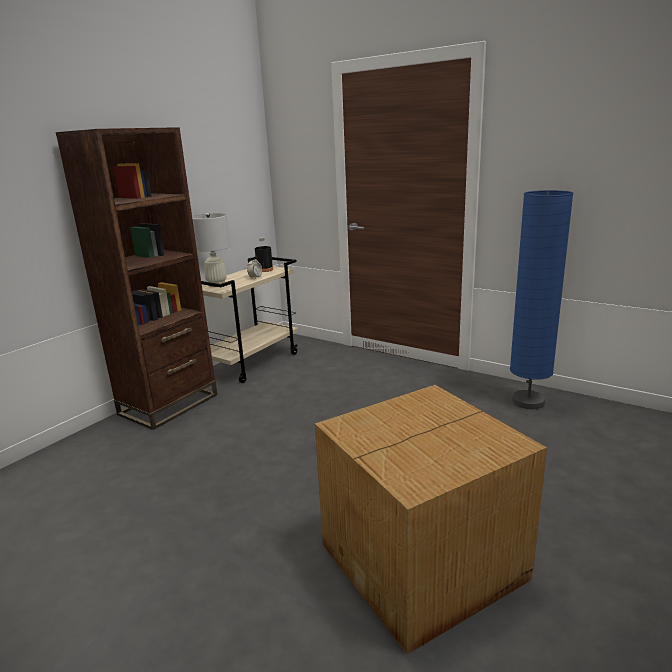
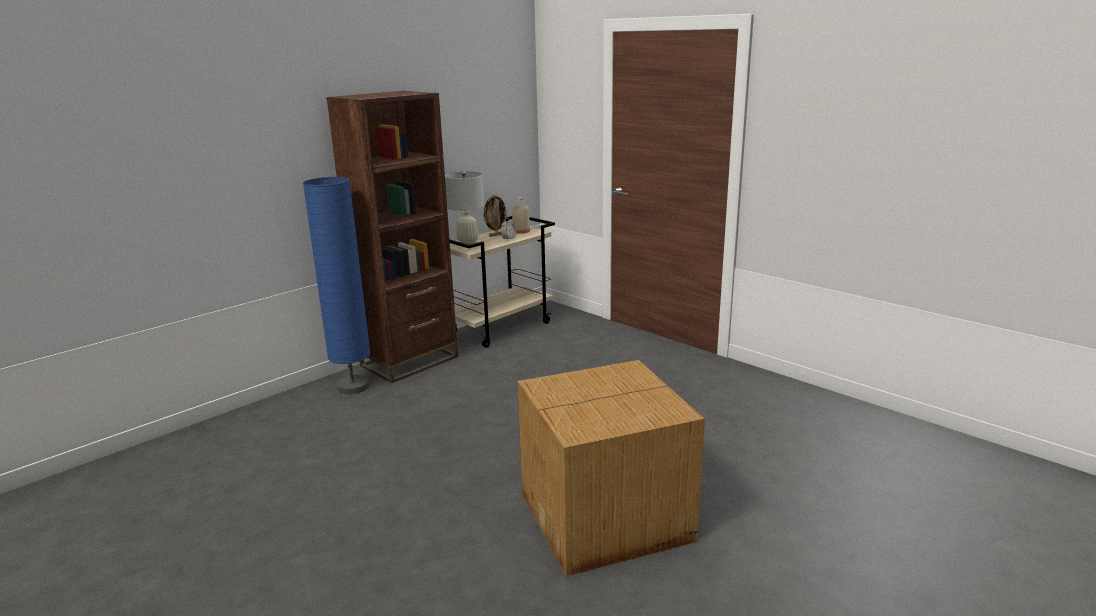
camera: 10 degrees right, 0 degrees up
black bottle [255,238,273,272] -> beige bottle [512,197,530,234]
blue floor lamp [510,190,574,409] -> blue floor lamp moved to [303,177,370,394]
none -> picture frame [483,194,508,237]

